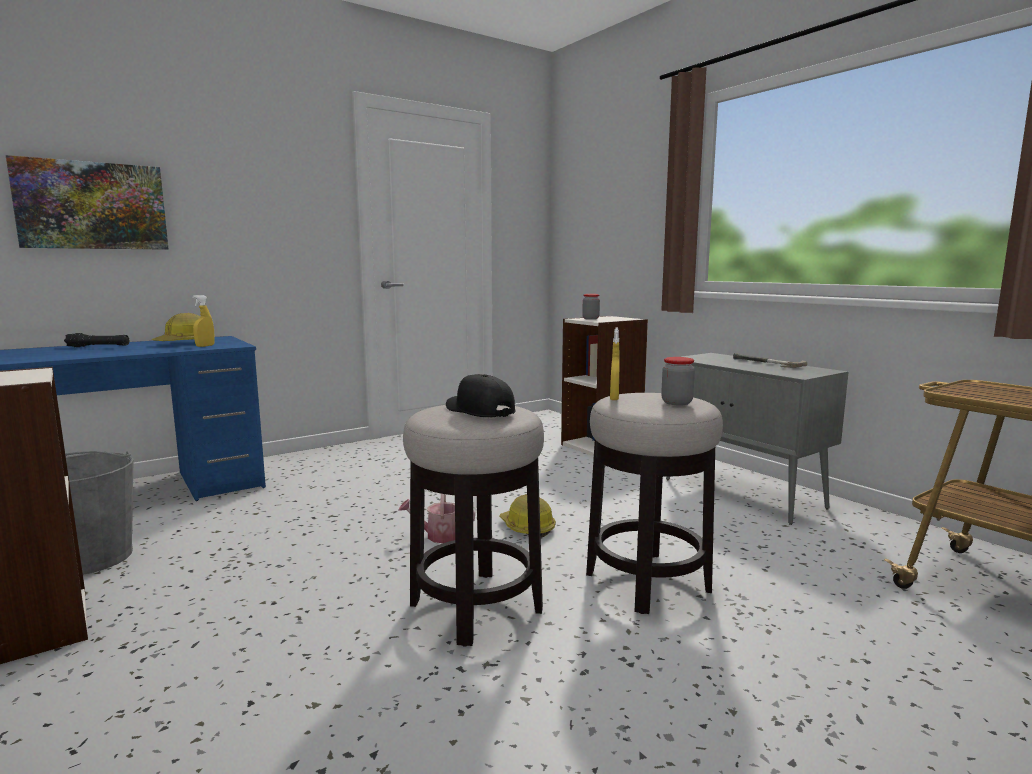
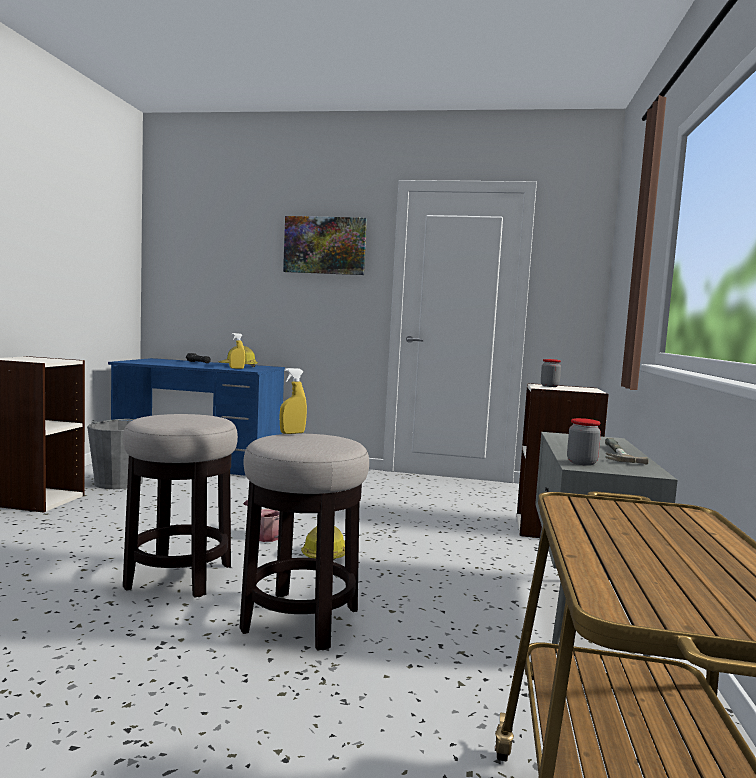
camera: 45 degrees right, 5 degrees down
picture [6,155,168,250] -> picture moved to [283,216,367,275]
black cap [446,374,515,417] -> none
jar [661,357,695,405] -> jar moved to [567,418,601,466]

